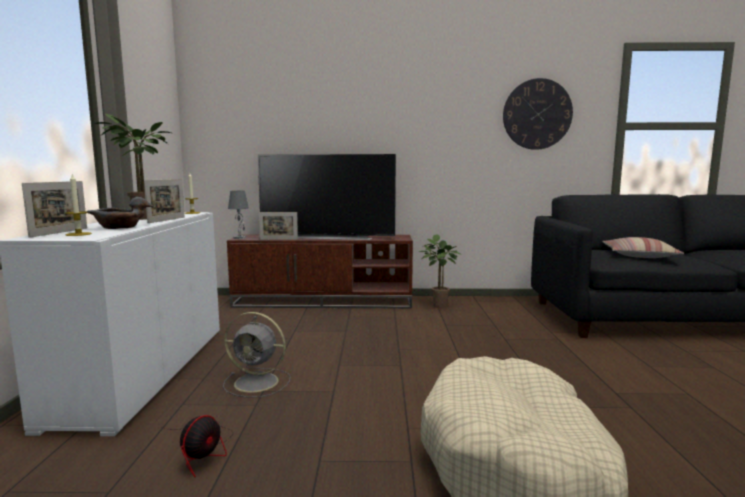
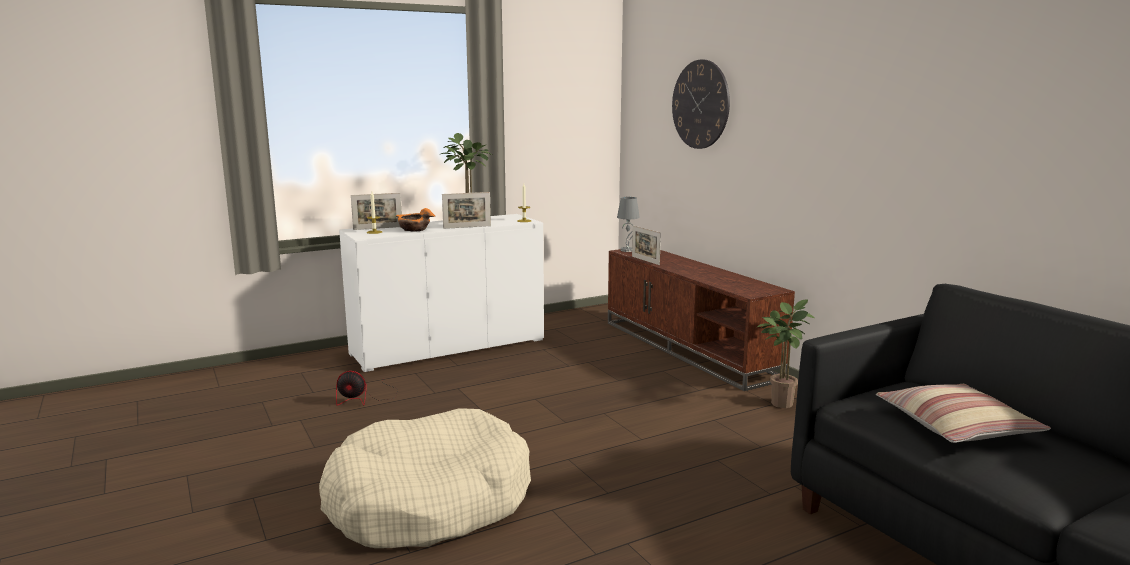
camera: 60 degrees right, 5 degrees up
grey bowl [87,197,153,229] -> orange bowl [395,208,435,232]
grey fan [223,312,291,397] -> none
television [258,154,396,240] -> none
wall clock [503,78,573,150] -> wall clock moved to [672,60,730,149]

